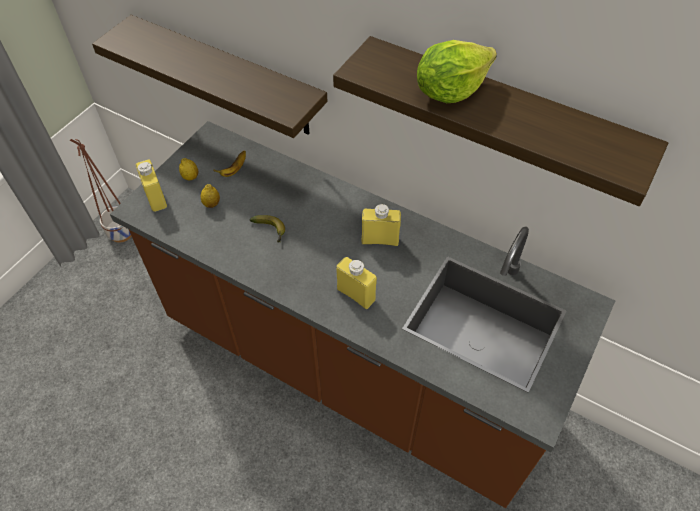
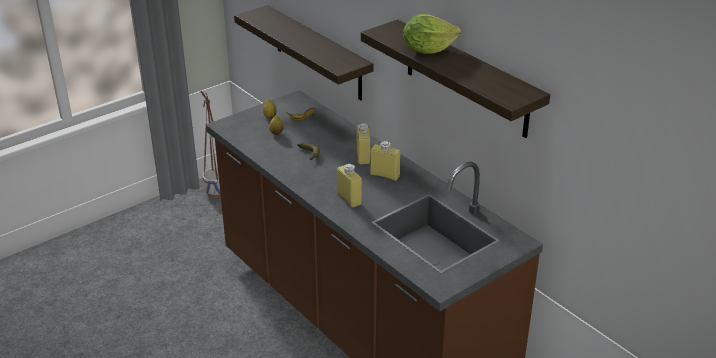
camera: 20 degrees right, 20 degrees down
yellow bottle [136,160,167,212] -> yellow bottle moved to [356,123,370,164]

